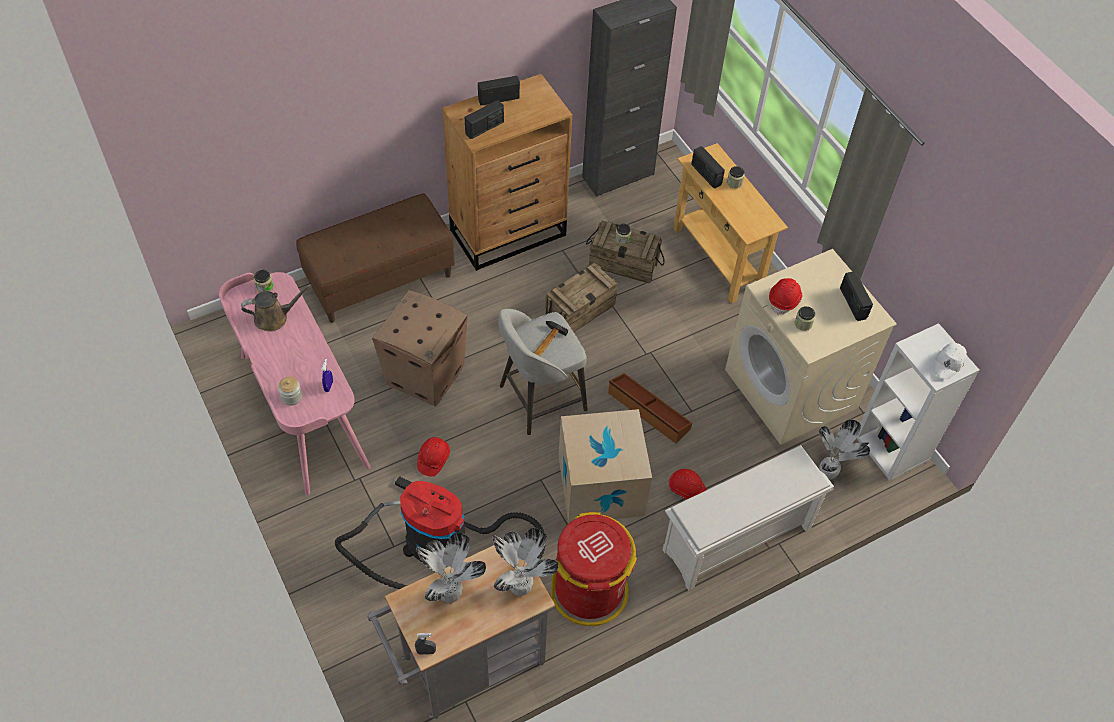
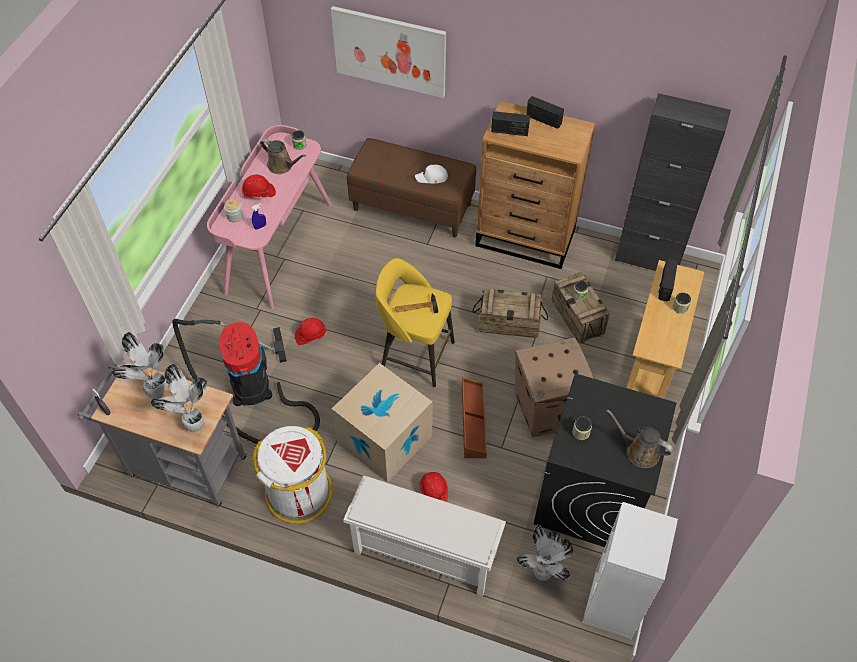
camera: 50 degrees right, 0 degrees up
cardboard box [372,290,468,407] -> cardboard box moved to [515,338,594,437]
grey stool [498,309,588,435] -> yellow stool [375,258,455,387]
red trash can [551,512,637,626] -> white trash can [252,426,333,524]
beige washing machine [725,249,897,445] -> black washing machine [534,374,676,547]
red hard hat [769,278,802,315] -> red hard hat moved to [242,174,276,199]
radio [840,271,873,321] -> brown watering can [607,410,673,468]
white cap [933,343,967,380] -> white cap moved to [415,165,448,184]
none -> picture [331,6,446,98]

